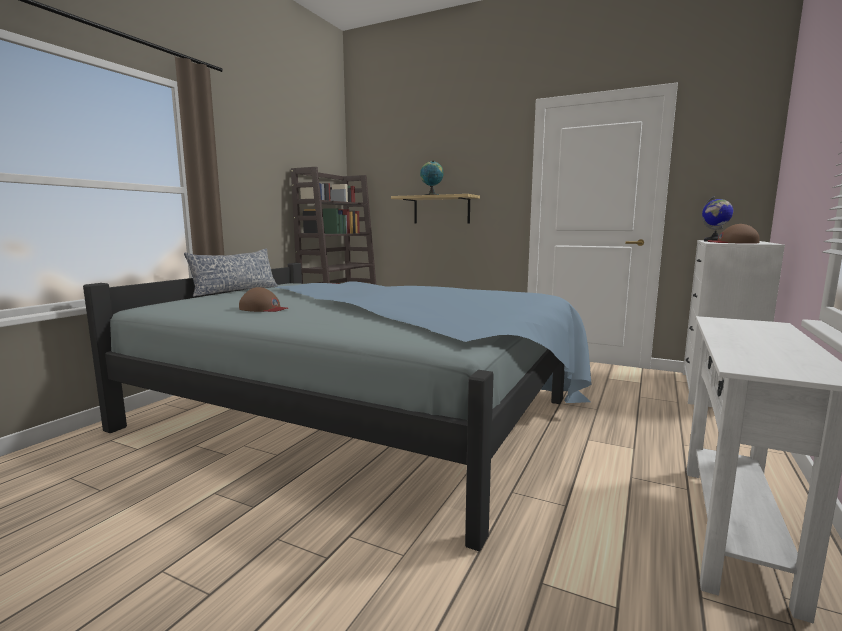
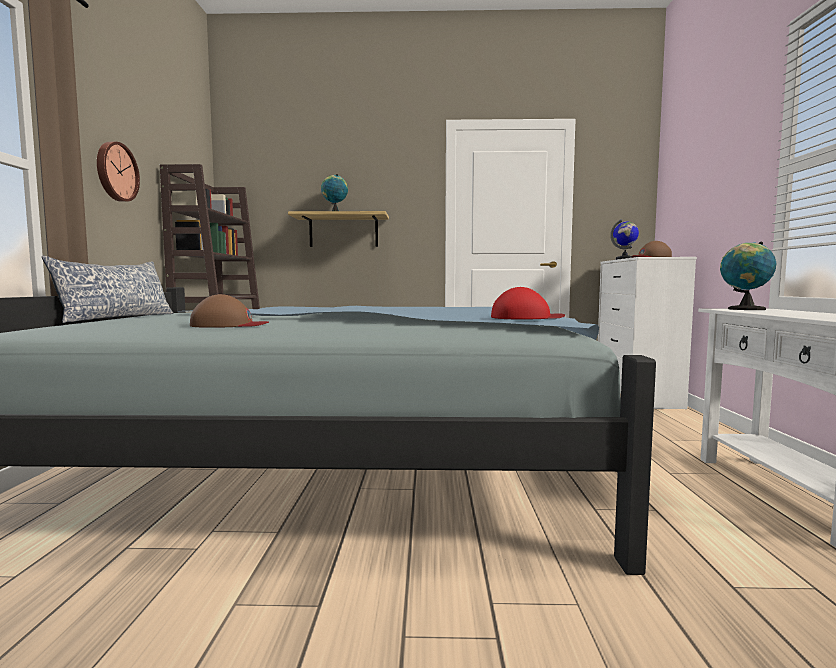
camera: 25 degrees left, 5 degrees down
none -> wall clock [97,142,140,202]
none -> red cap [491,287,565,319]
none -> globe [720,242,776,310]

